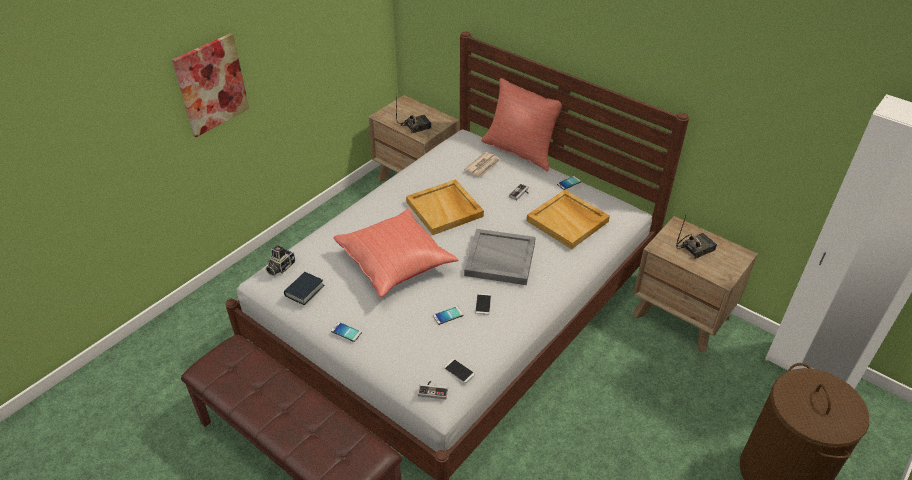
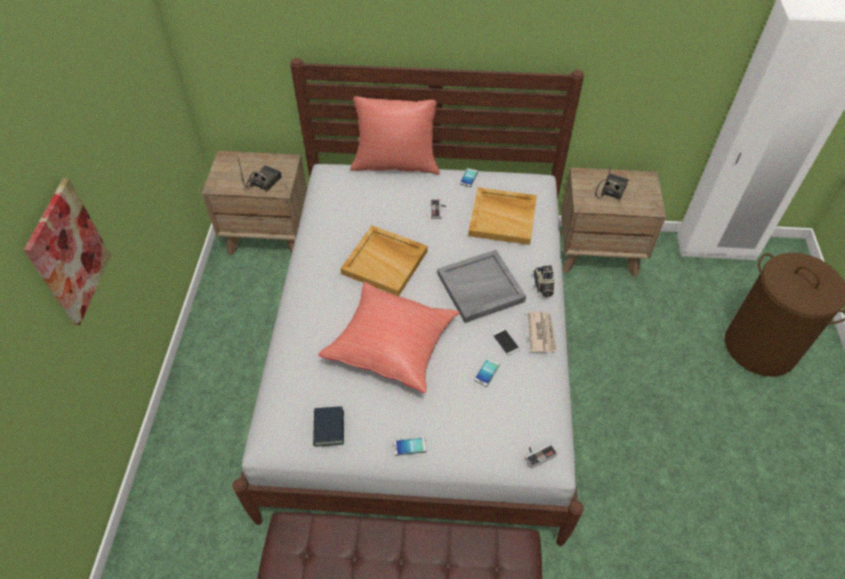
camera: 35 degrees left, 10 degrees up
camera [266,245,295,276] -> camera moved to [533,265,555,298]
phone [444,359,475,383] -> none
newspaper [464,152,500,177] -> newspaper moved to [528,312,557,353]

